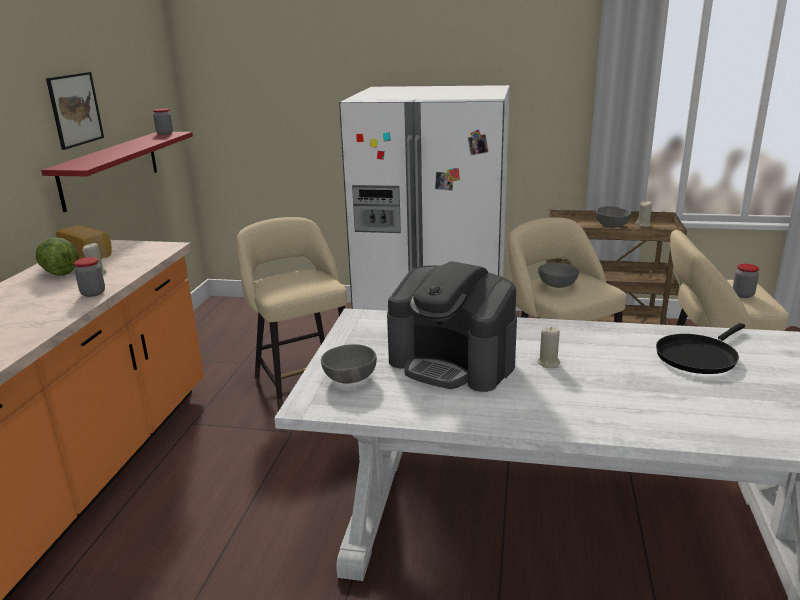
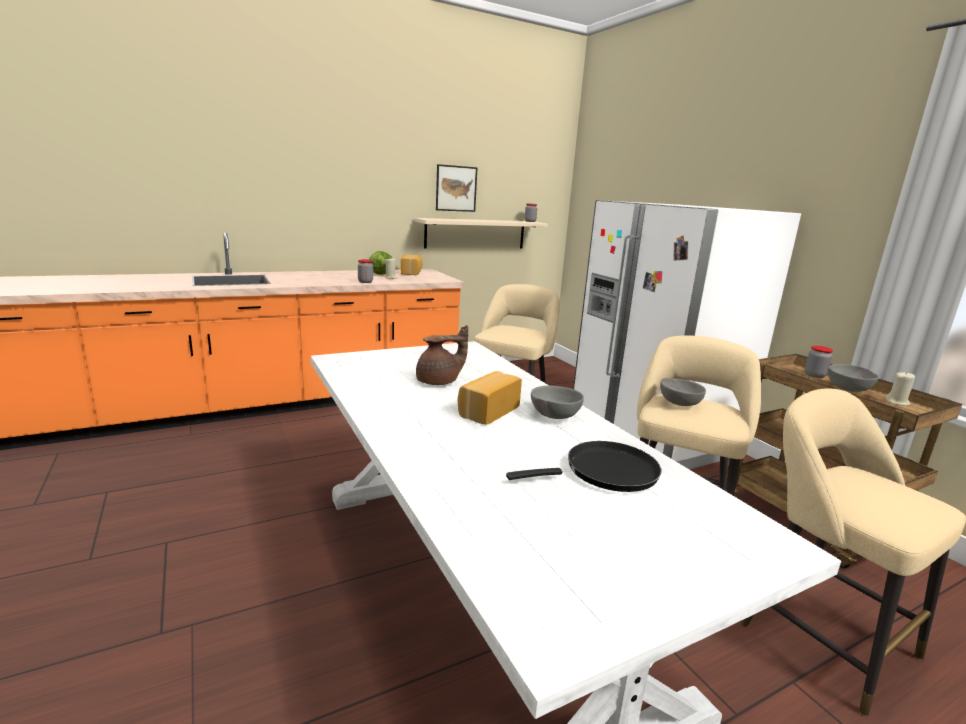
camera: 50 degrees right, 5 degrees down
red shelf [41,132,193,212] -> beige shelf [414,218,548,249]
grey bowl [321,344,377,384] -> grey bowl moved to [531,385,584,419]
coffee machine [387,261,517,392] -> brown teapot [416,325,468,385]
beige candle [537,327,560,368] -> bread [458,371,522,425]
black frying pan [656,323,745,374] -> black frying pan turned 150 degrees clockwise [506,441,661,492]
jar [733,264,759,298] -> jar moved to [805,346,833,378]

